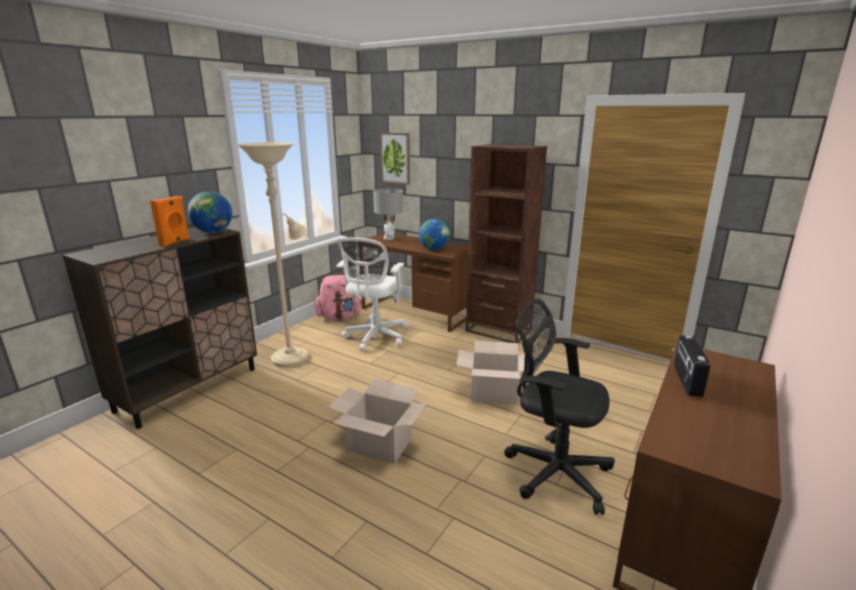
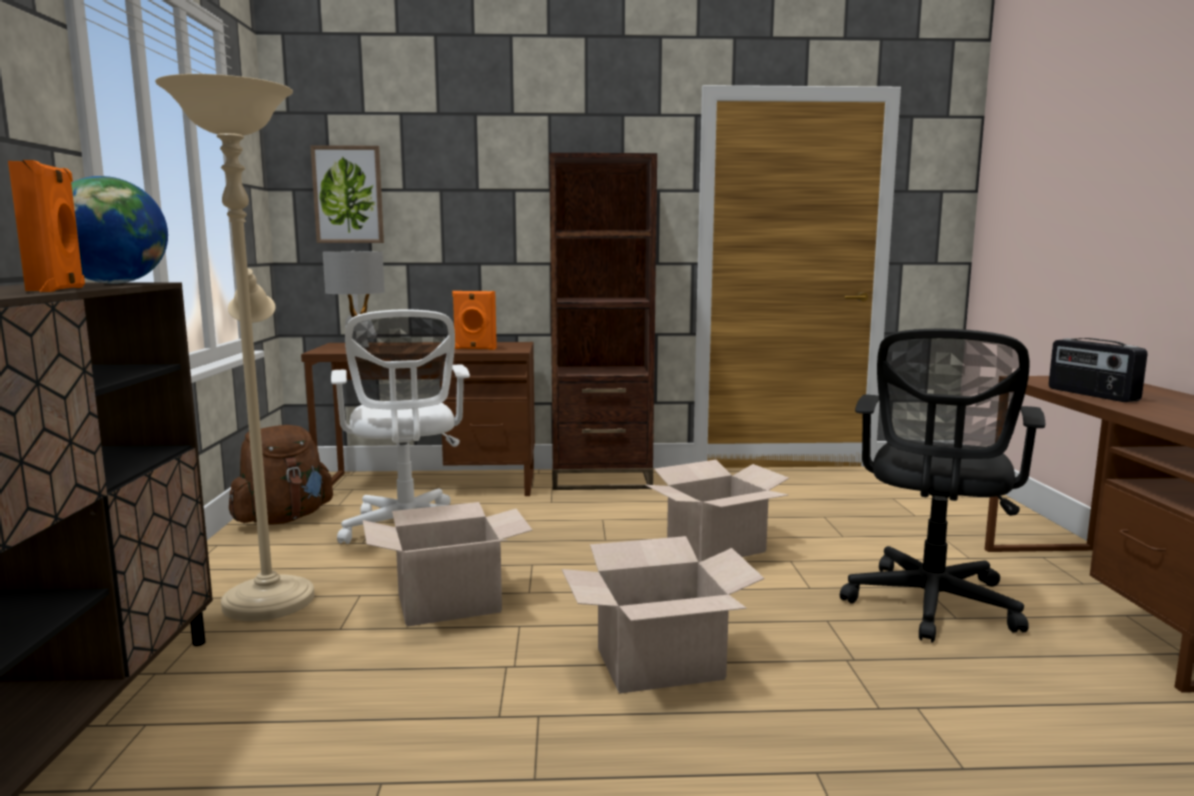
camera: 35 degrees left, 10 degrees down
pink backpack [315,275,362,320] -> brown backpack [229,425,333,525]
globe [419,219,450,250] -> orange speaker [452,291,497,350]
black office chair [504,299,615,515] -> black office chair turned 60 degrees counterclockwise [840,329,1046,643]
none -> cardboard box [363,502,532,627]

